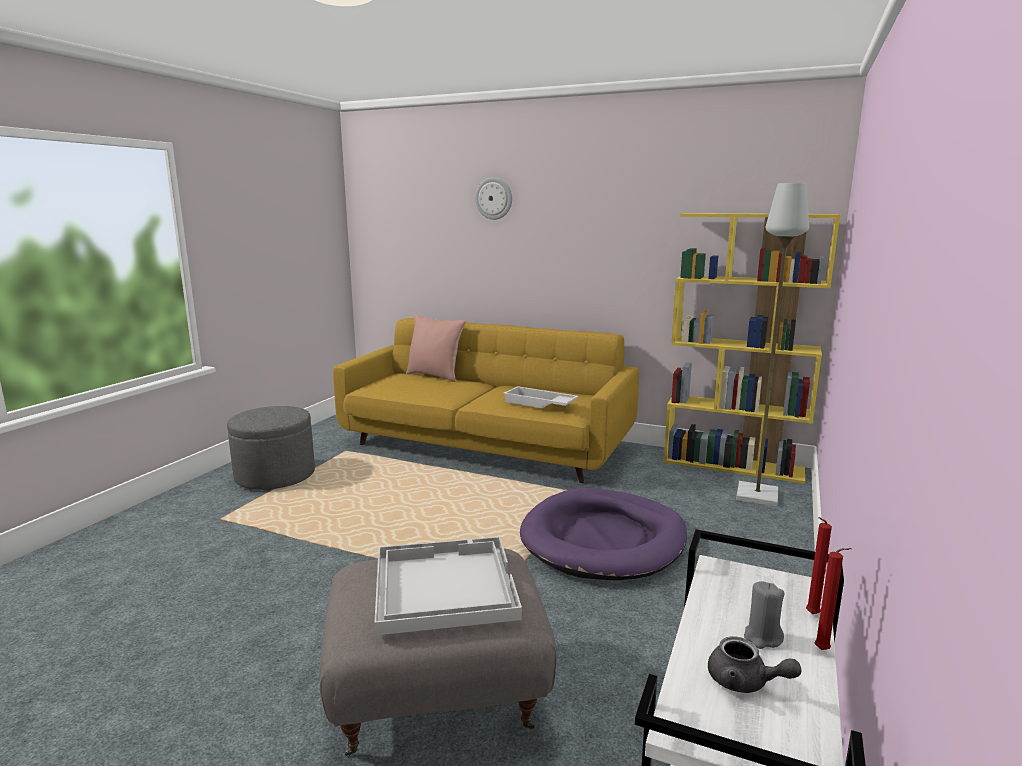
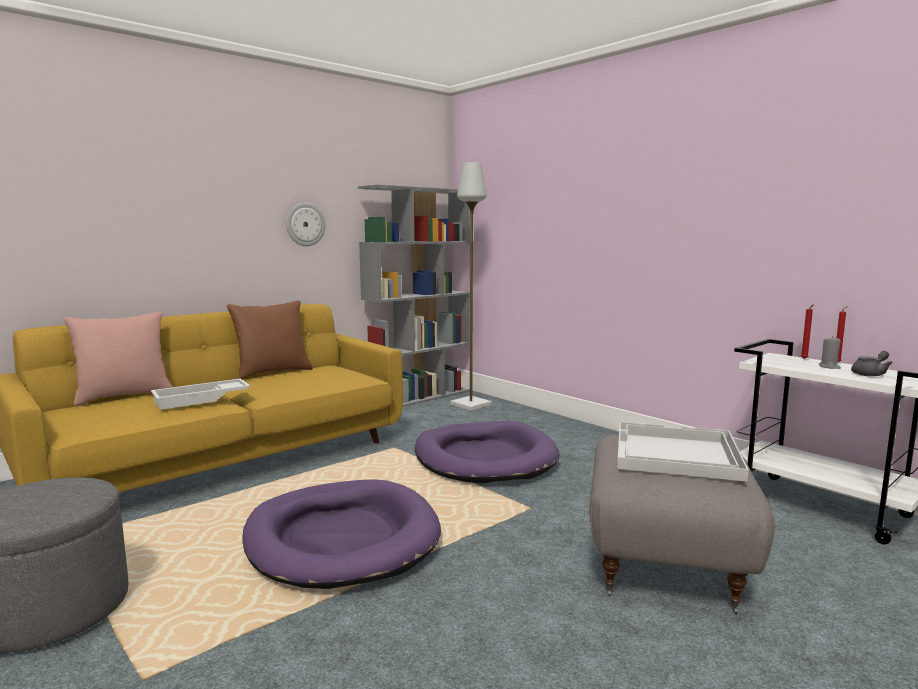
camera: 65 degrees left, 5 degrees down
wall clock [475,177,512,220] -> wall clock moved to [286,203,325,246]
white tray [503,386,579,408] -> white tray moved to [151,379,250,410]
yellow bookcase [663,213,840,484] -> grey bookcase [358,185,470,407]
none -> brown pillow [227,301,313,379]
none -> purple dog bed [242,479,441,589]

